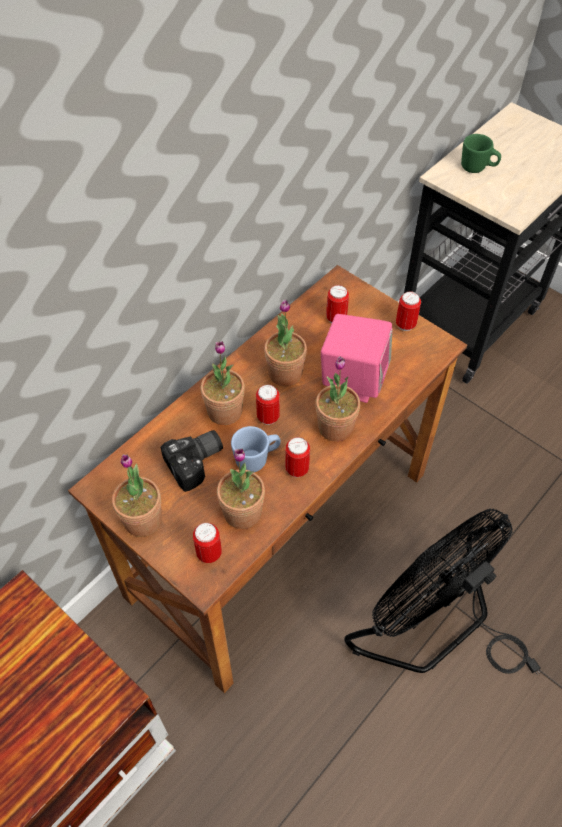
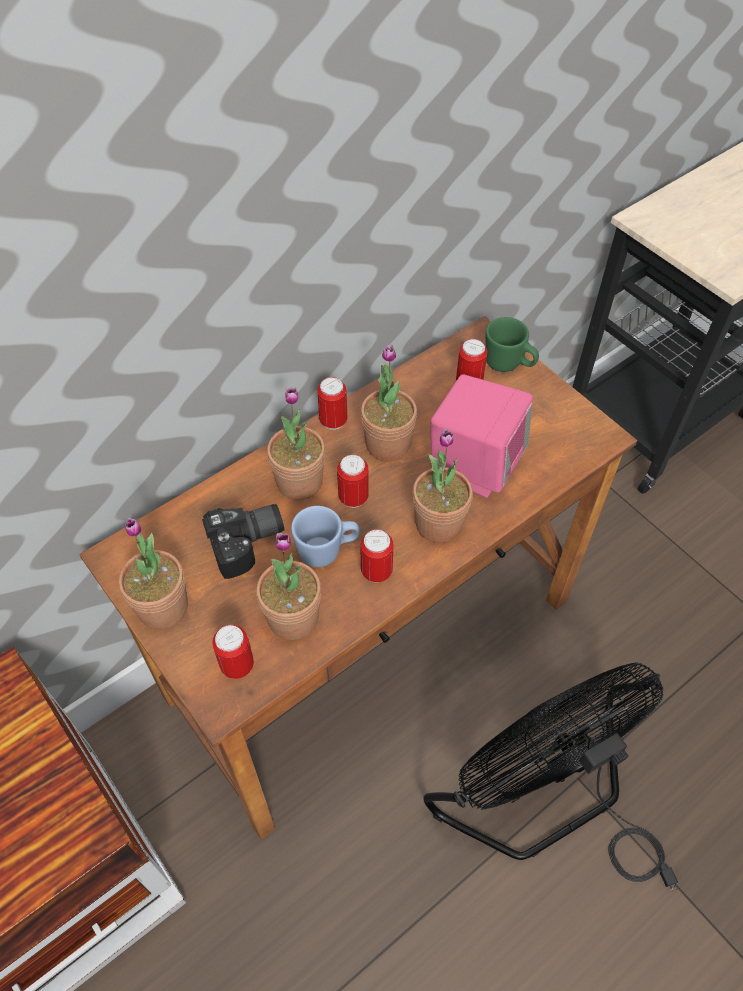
camera: 10 degrees right, 0 degrees up
can [396,291,421,331] -> can moved to [317,377,347,430]
green mug [461,134,501,173] -> green mug moved to [485,317,539,372]

